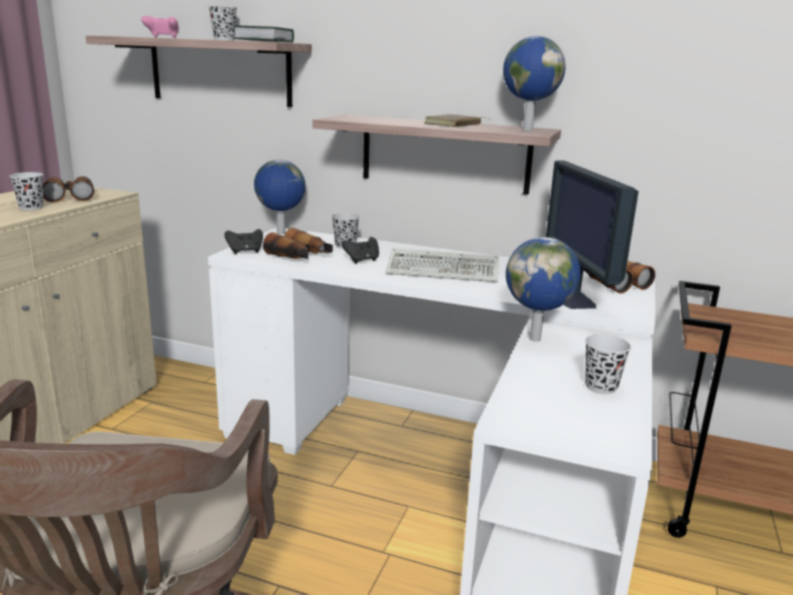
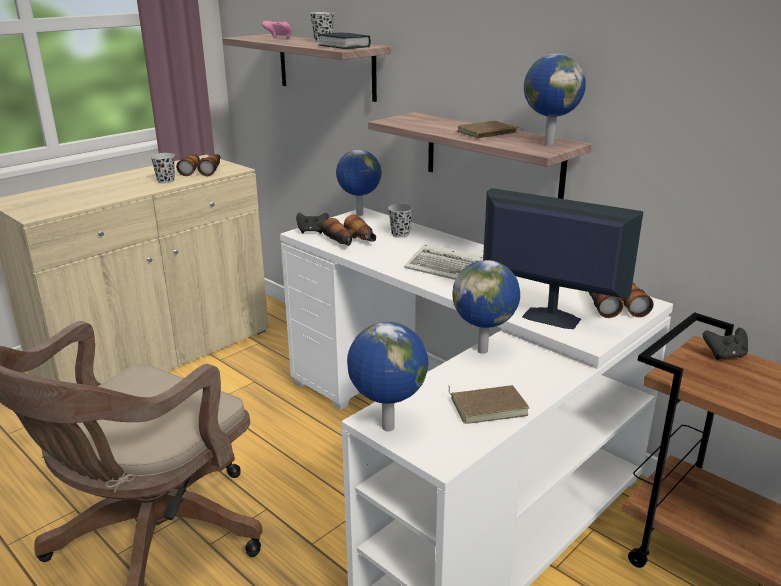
camera: 25 degrees right, 5 degrees up
black game controller [341,237,379,264] -> black game controller moved to [703,328,748,360]
monitor [546,160,639,309] -> monitor turned 105 degrees clockwise [483,188,643,329]
black cup [585,334,631,394] -> brown book [449,385,530,424]
none -> globe [347,322,429,432]

